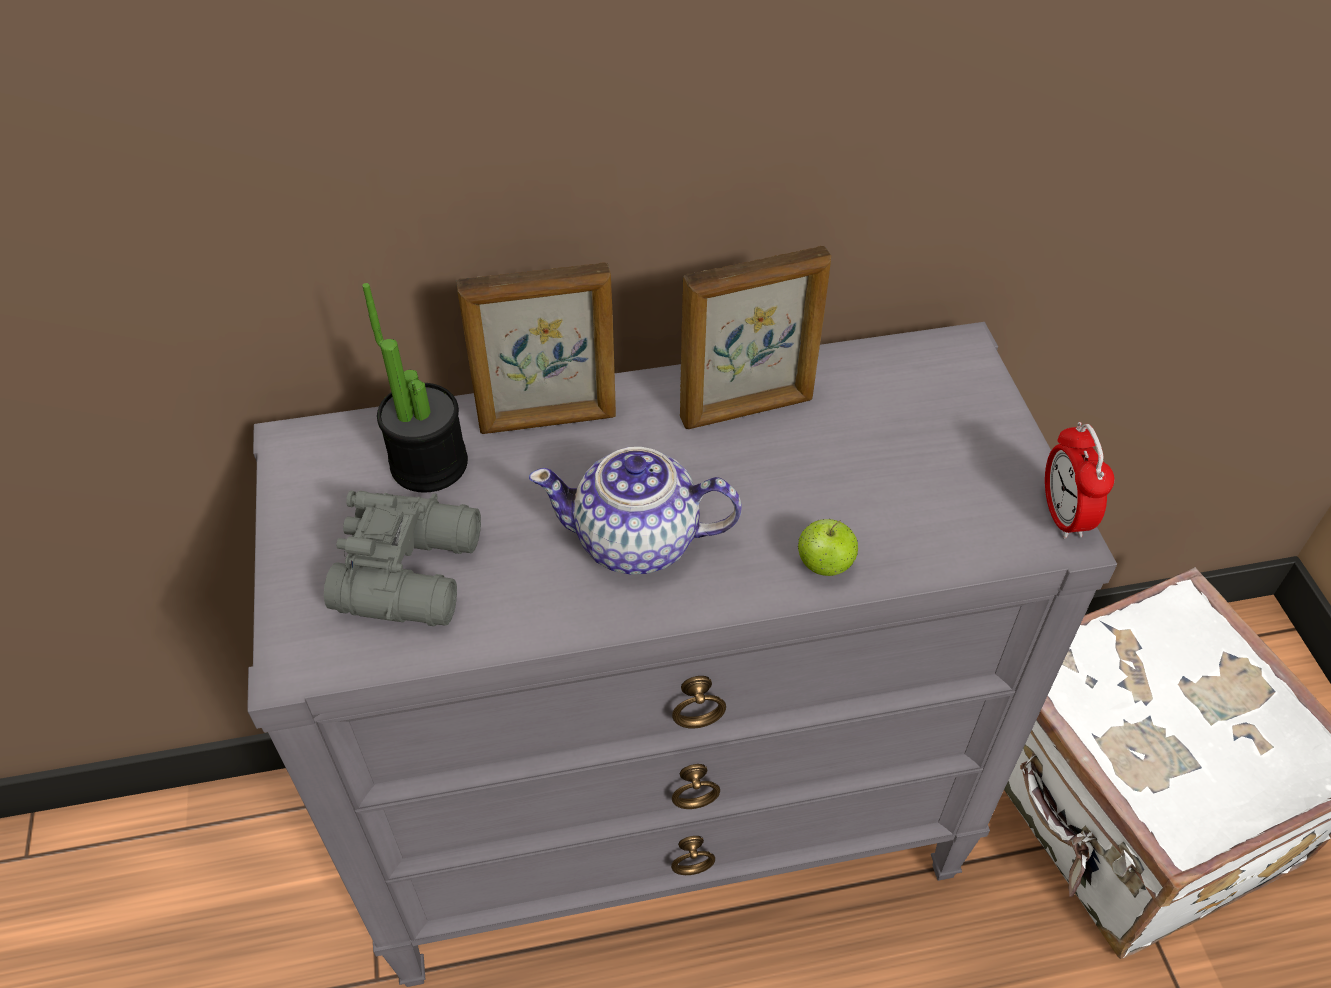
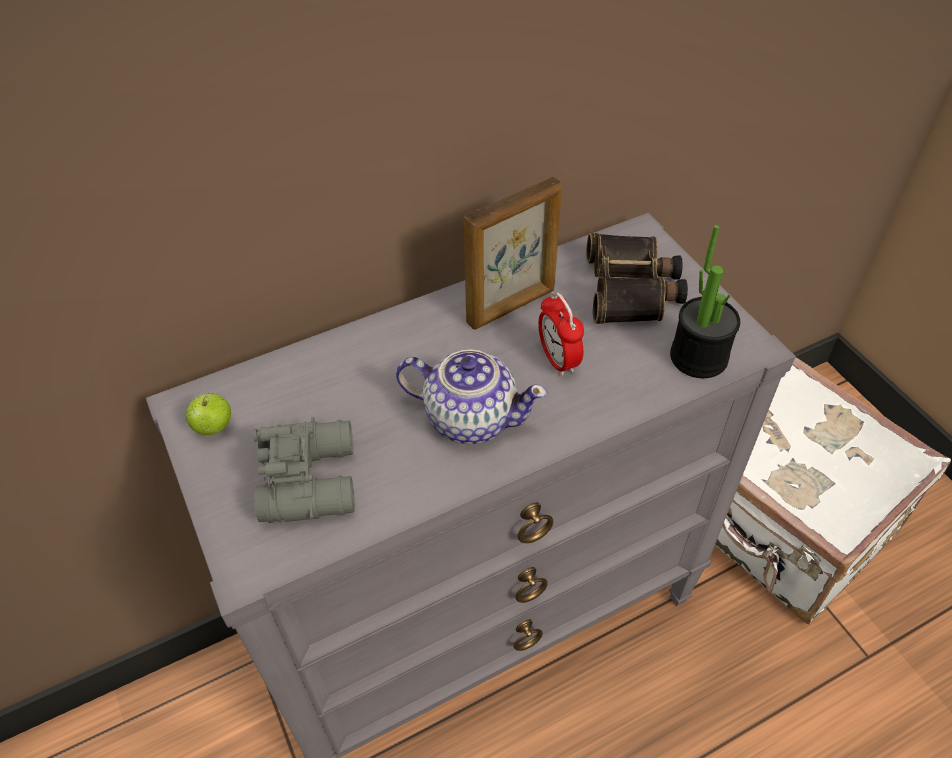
camera: 15 degrees left, 0 degrees up
potted plant [362,283,468,493] -> potted plant moved to [670,225,740,378]
picture frame [456,262,616,434] -> none
teapot [529,447,742,574] -> teapot turned 150 degrees counterclockwise [396,349,548,444]
apple [798,519,858,576] -> apple moved to [186,393,231,435]
alarm clock [1045,422,1114,539] -> alarm clock moved to [538,292,584,376]
none -> binoculars [586,233,688,324]

